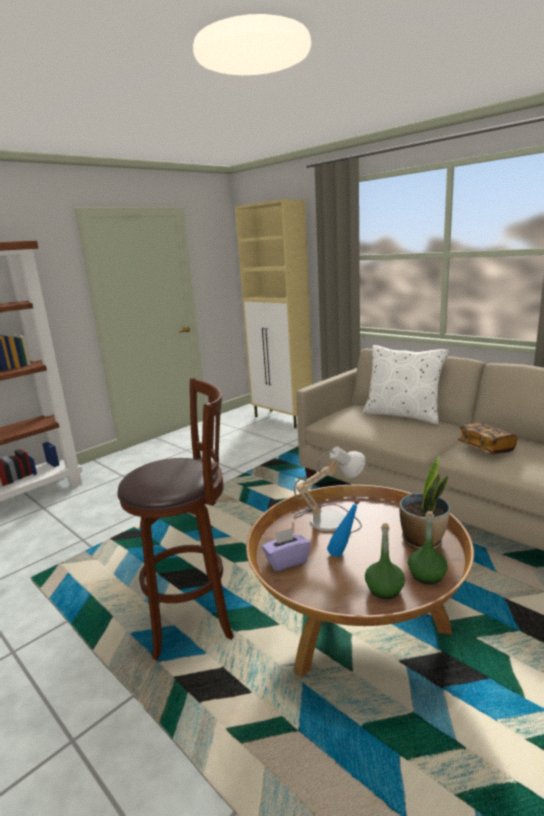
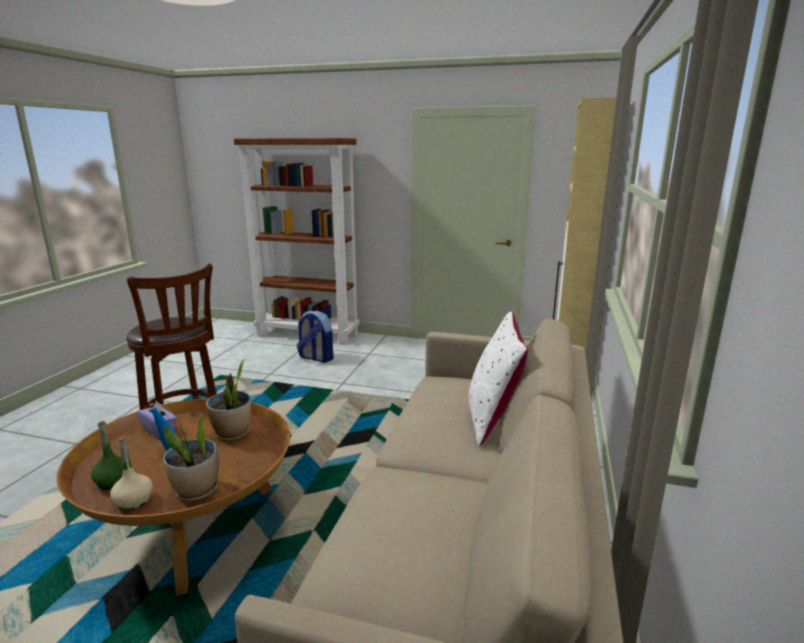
camera: 60 degrees right, 0 degrees up
table lamp [293,447,366,535] -> potted plant [206,359,251,441]
green bottle [408,511,448,584] -> beige bottle [110,437,153,510]
book [458,423,517,454] -> none
none -> backpack [297,311,334,363]

